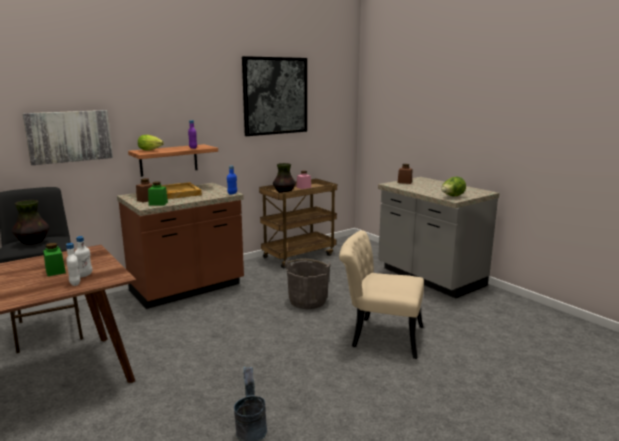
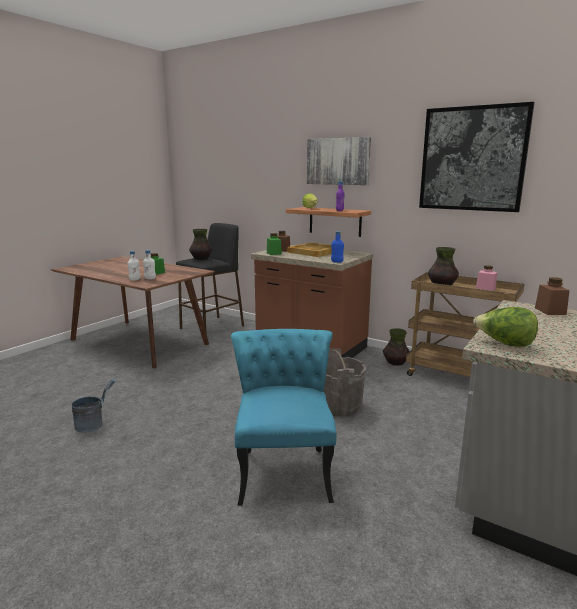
camera: 70 degrees right, 0 degrees up
picture [23,110,113,165] -> picture moved to [307,137,371,185]
beige chair [339,230,424,359] -> turquoise chair [231,329,337,506]
none -> vase [383,328,410,366]

